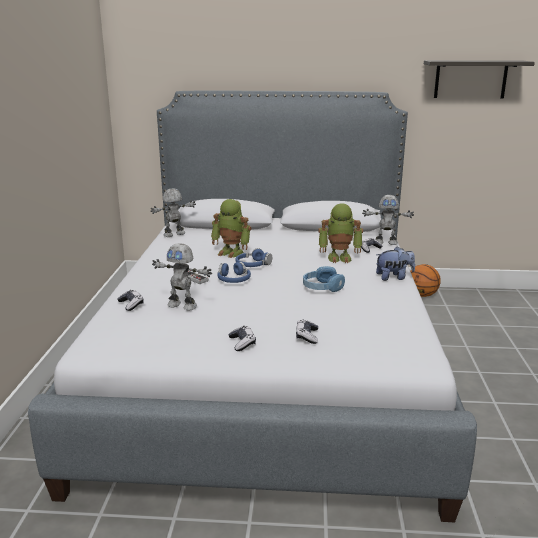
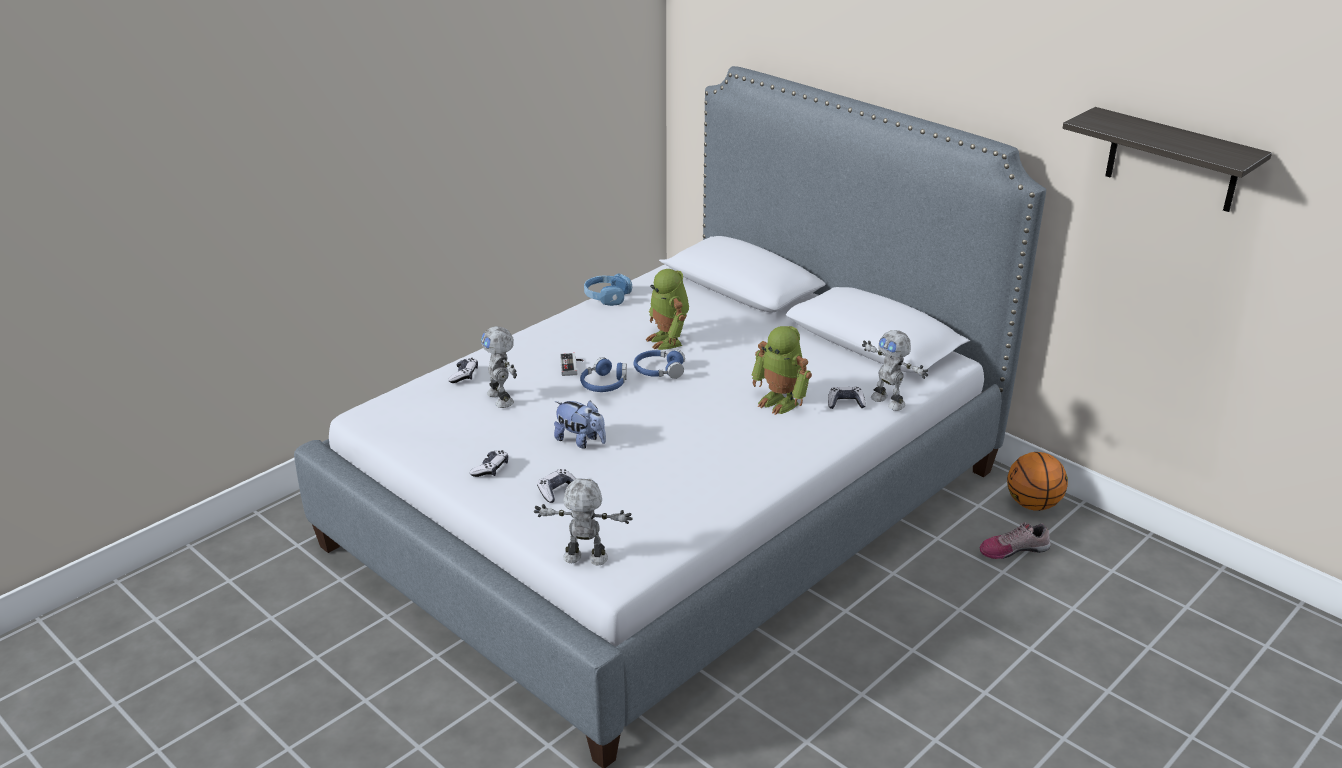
camera: 40 degrees right, 10 degrees up
toy robot [150,188,196,237] -> toy robot moved to [534,478,633,566]
blue headphones [303,266,345,292] -> blue headphones moved to [584,273,632,306]
plush toy [376,246,415,281] -> plush toy moved to [554,400,606,449]
none -> shoe [980,522,1051,559]

